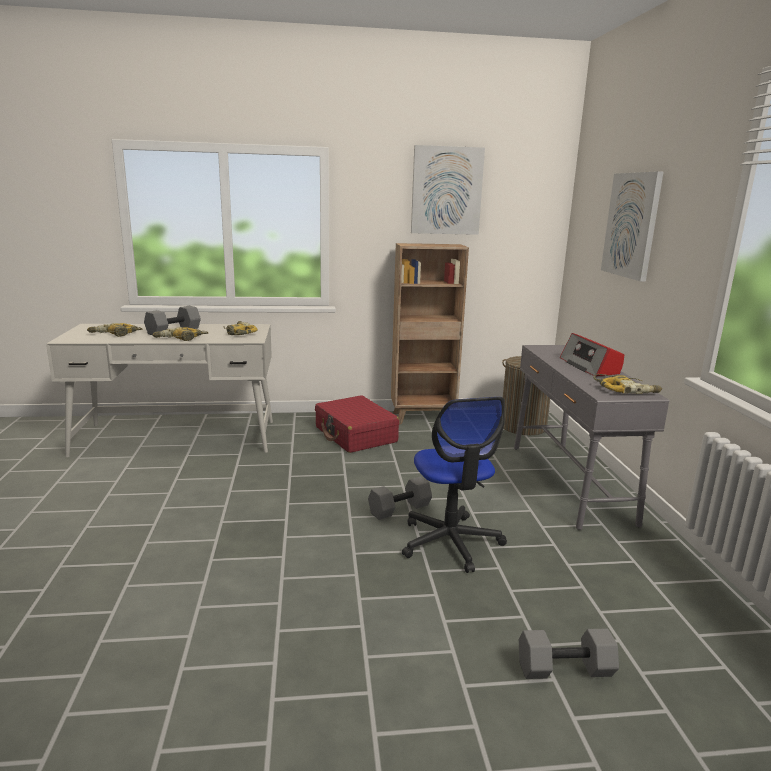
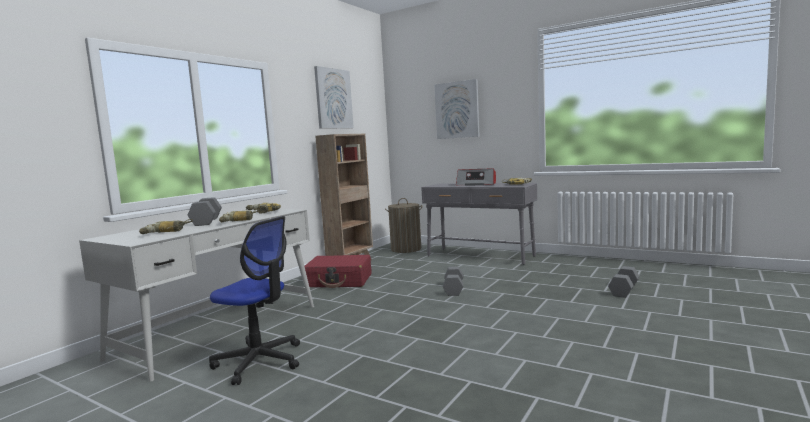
camera: 50 degrees left, 10 degrees down
office chair [402,397,507,573] -> office chair moved to [209,216,300,385]

